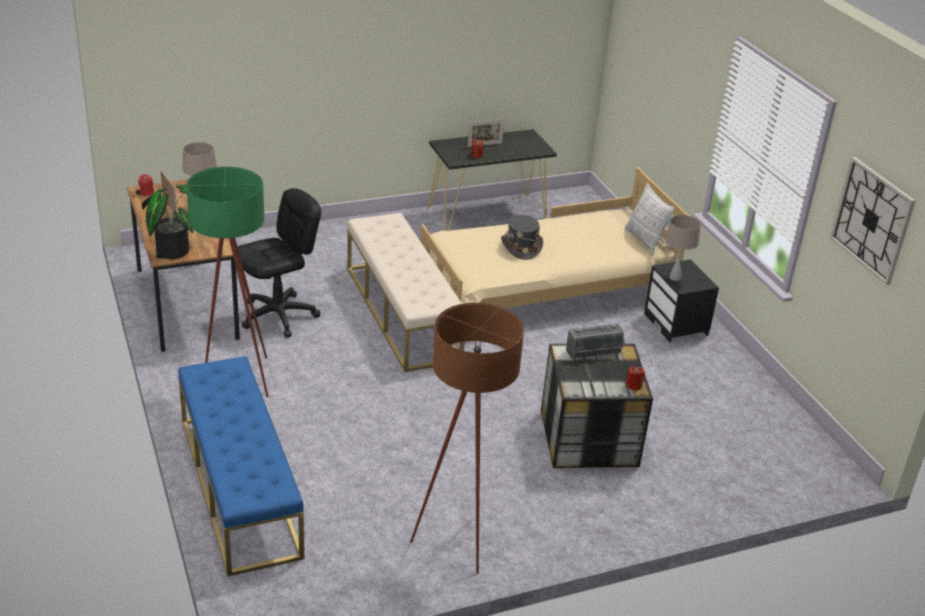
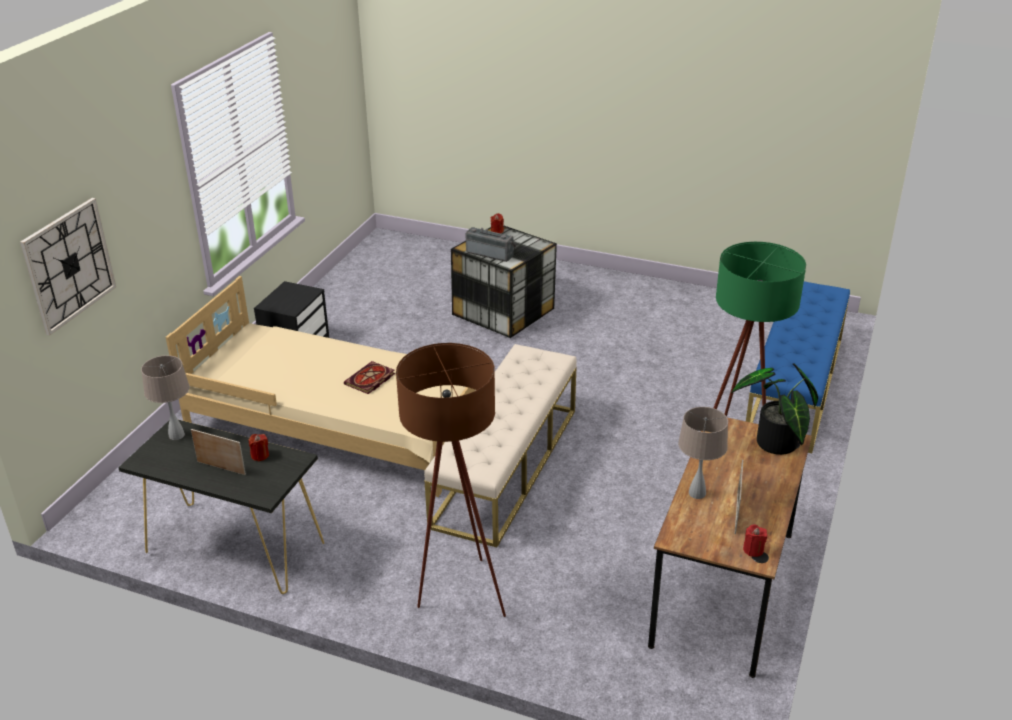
camera: 135 degrees left, 0 degrees up
black office chair [238,188,321,338] -> none
brown floor lamp [410,303,524,574] -> brown floor lamp moved to [396,343,506,617]
grey hat [501,214,543,260] -> book [344,361,395,394]
pillow [624,183,675,255] -> none
beige table lamp [665,215,701,281] -> beige table lamp moved to [141,355,190,440]
wall clock [830,157,916,285] -> wall clock moved to [20,198,116,335]

